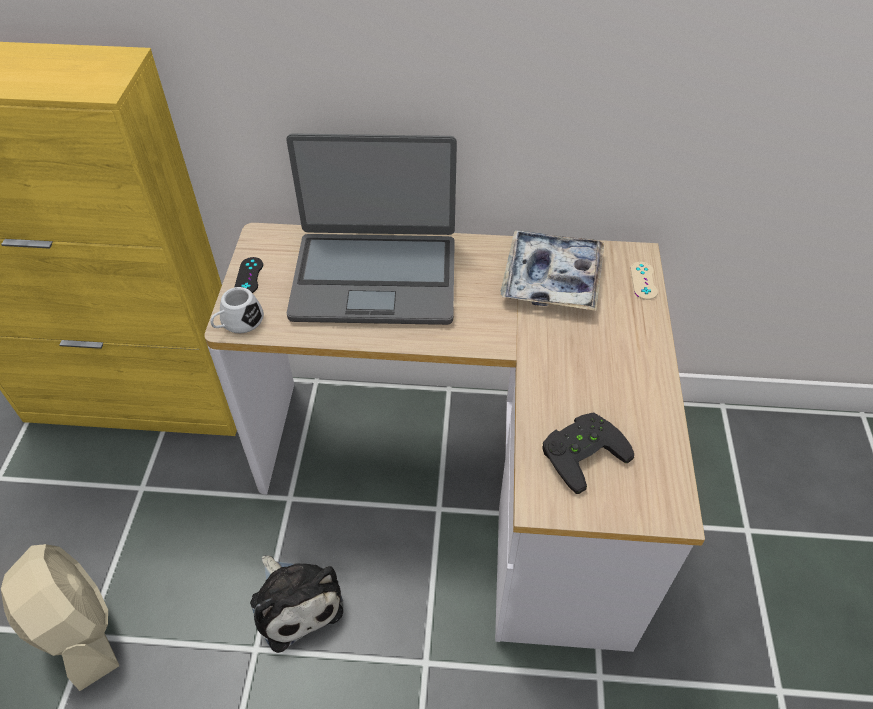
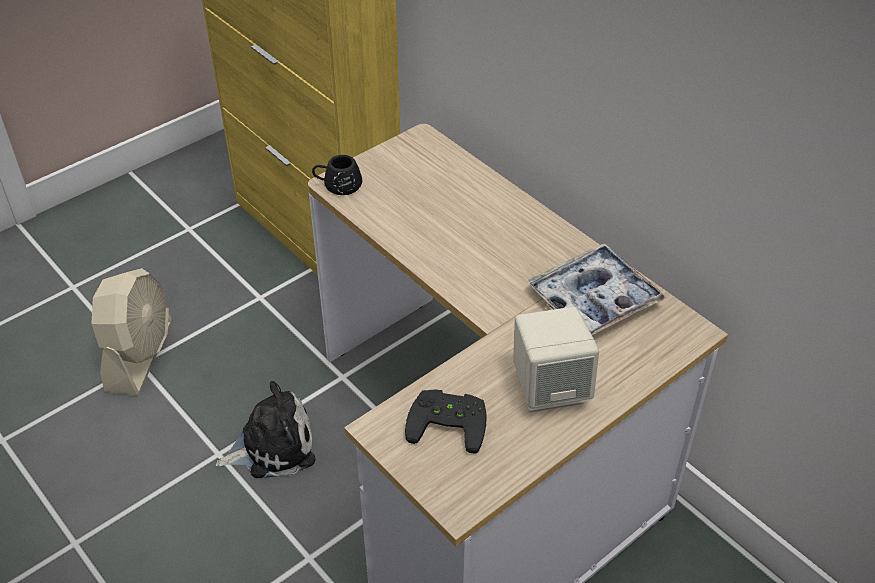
camera: 45 degrees right, 5 degrees down
white mug [210,287,264,334] -> black mug [312,155,362,195]
black game controller [235,257,263,293] -> none
plush toy [250,555,343,653] -> plush toy turned 120 degrees counterclockwise [216,381,315,478]
laptop [286,133,457,325] -> none
beige game controller [630,262,658,300] -> none
none -> beige speaker [513,307,599,412]

